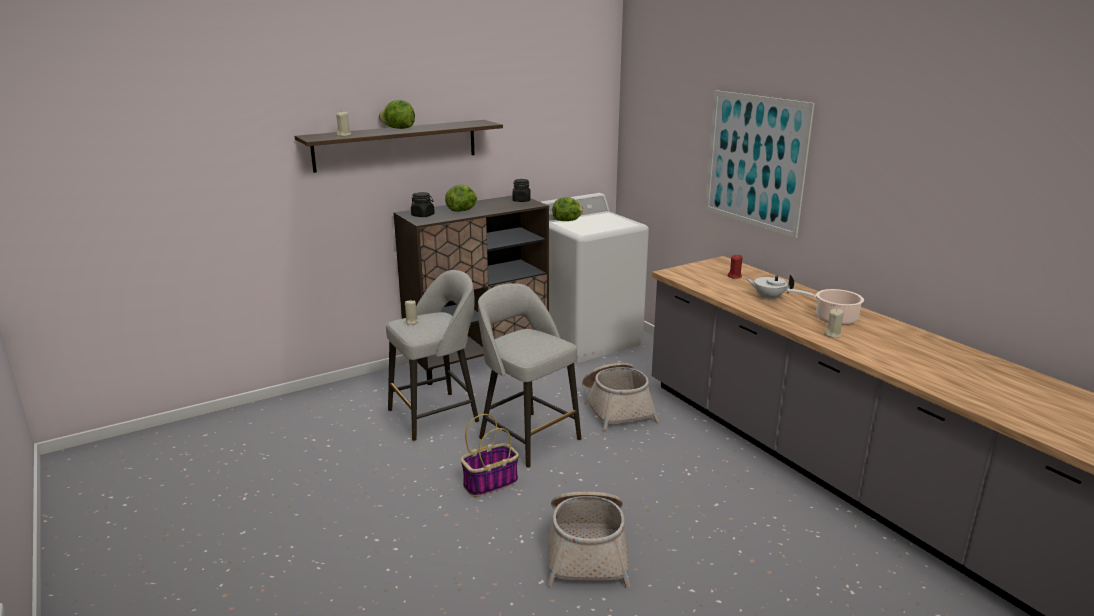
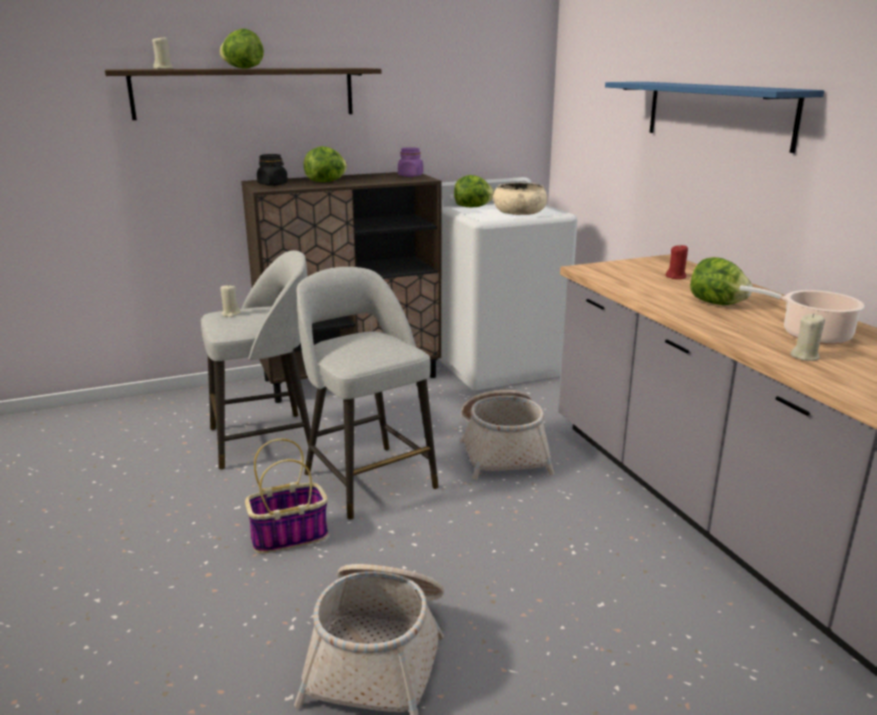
camera: 10 degrees right, 0 degrees up
black jar [513,179,530,202] -> purple jar [398,147,423,177]
picture [705,90,815,238] -> blue shelf [605,82,824,153]
white teapot [746,274,794,301] -> lettuce [690,257,753,305]
none -> beige bowl [493,183,547,215]

